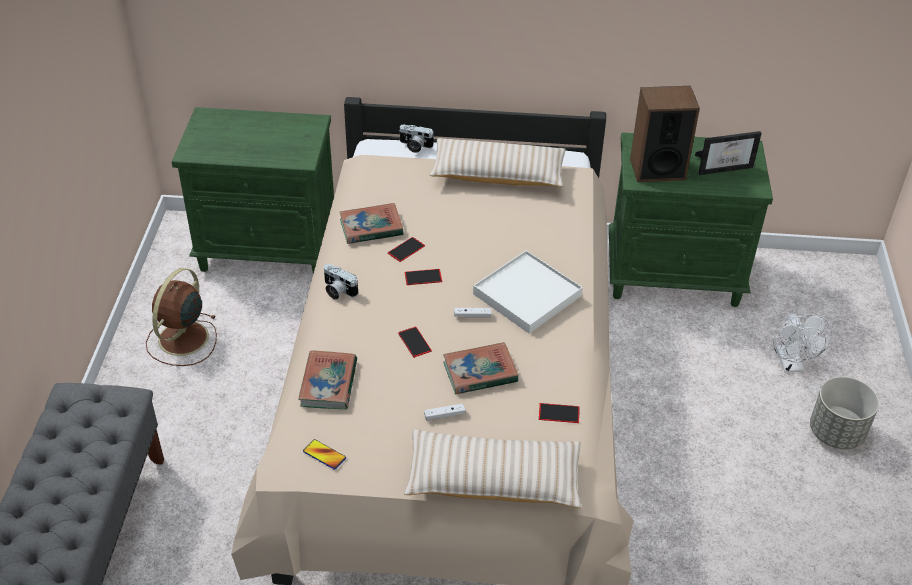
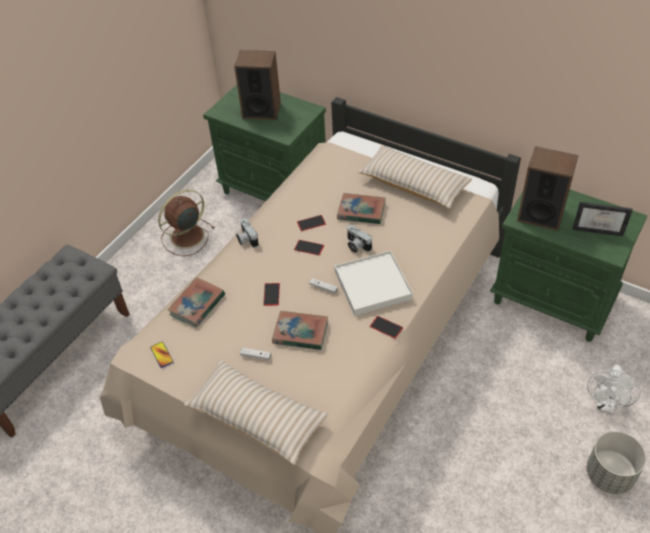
camera: 30 degrees right, 5 degrees up
book [340,203,404,244] -> book moved to [337,193,385,224]
camera [400,125,434,153] -> camera moved to [347,225,372,253]
phone [539,403,580,423] -> phone moved to [370,316,403,339]
none -> speaker [234,50,281,120]

